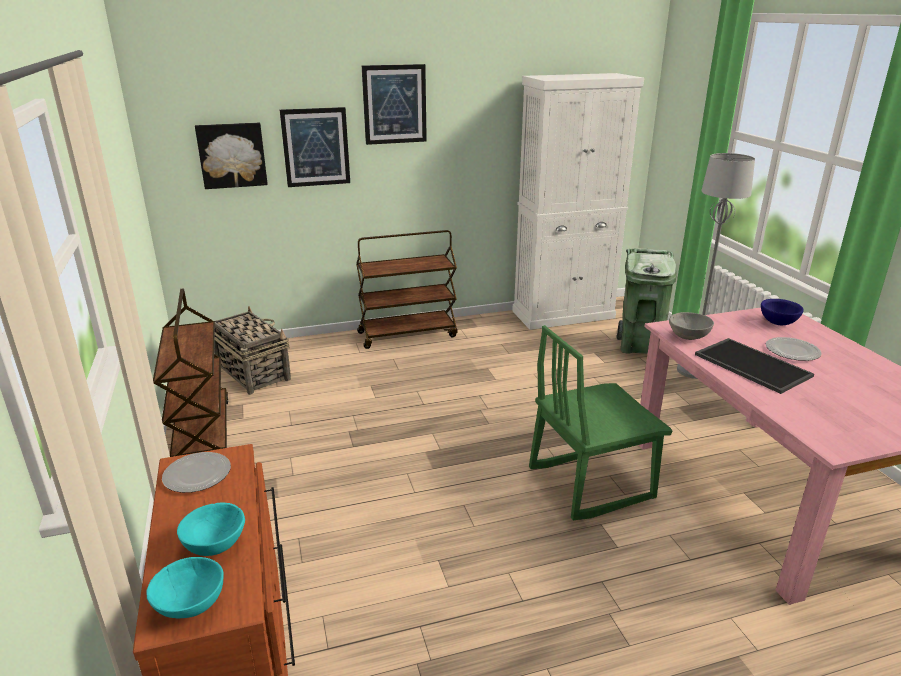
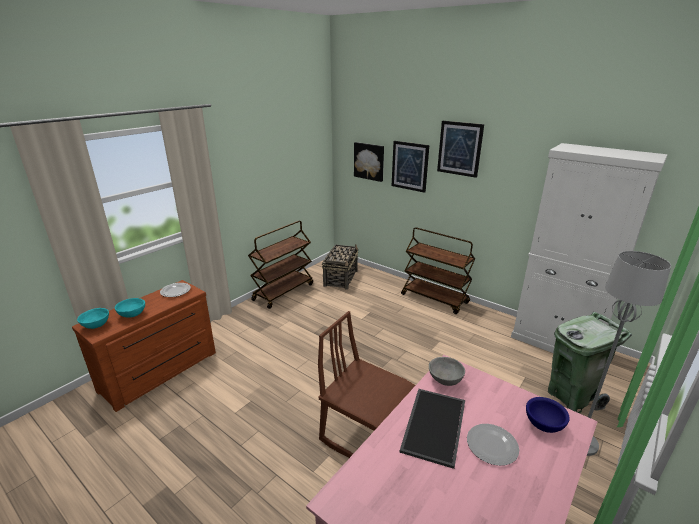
camera: 55 degrees right, 0 degrees up
green chair [529,325,673,521] -> brown chair [318,311,416,458]

